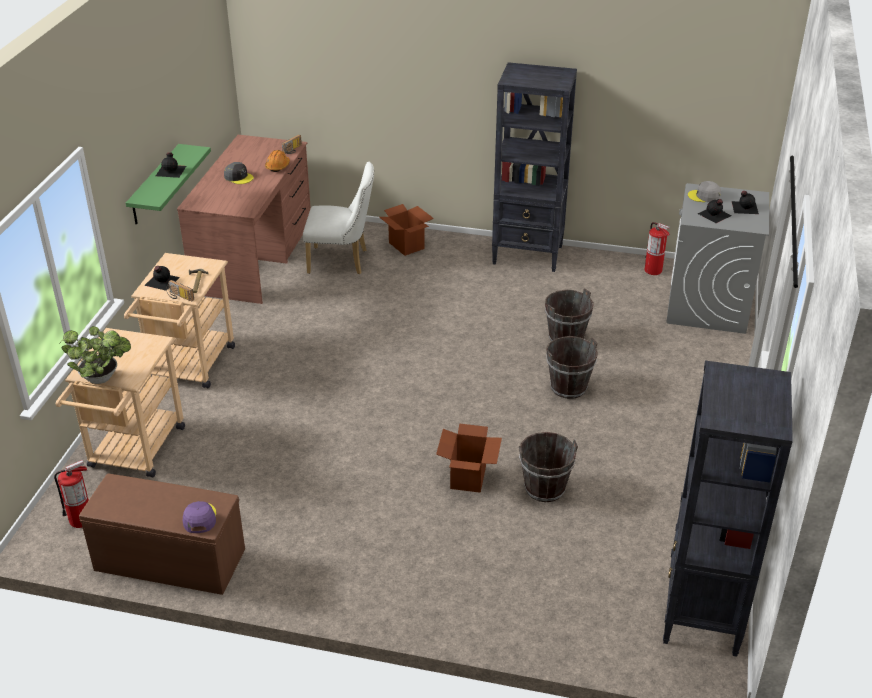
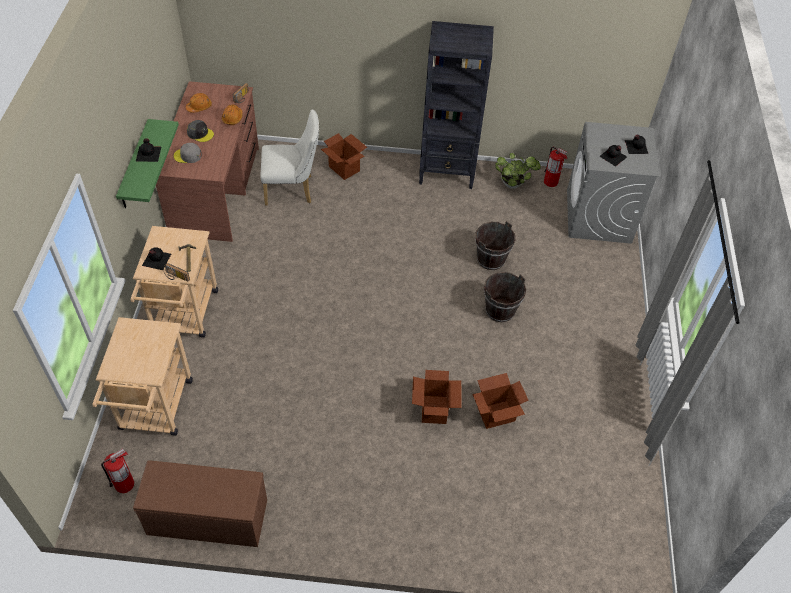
camera: 10 degrees left, 15 degrees up
potted plant [60,326,131,384] -> potted plant moved to [495,153,541,189]
purple cap [183,501,216,533] -> none
brown bucket [519,432,578,502] -> cardboard box [472,373,529,429]
black bookcase [663,360,793,657] -> none
grey cap [688,181,721,202] -> grey cap moved to [173,143,202,163]
none -> orange hard hat [186,93,212,113]

